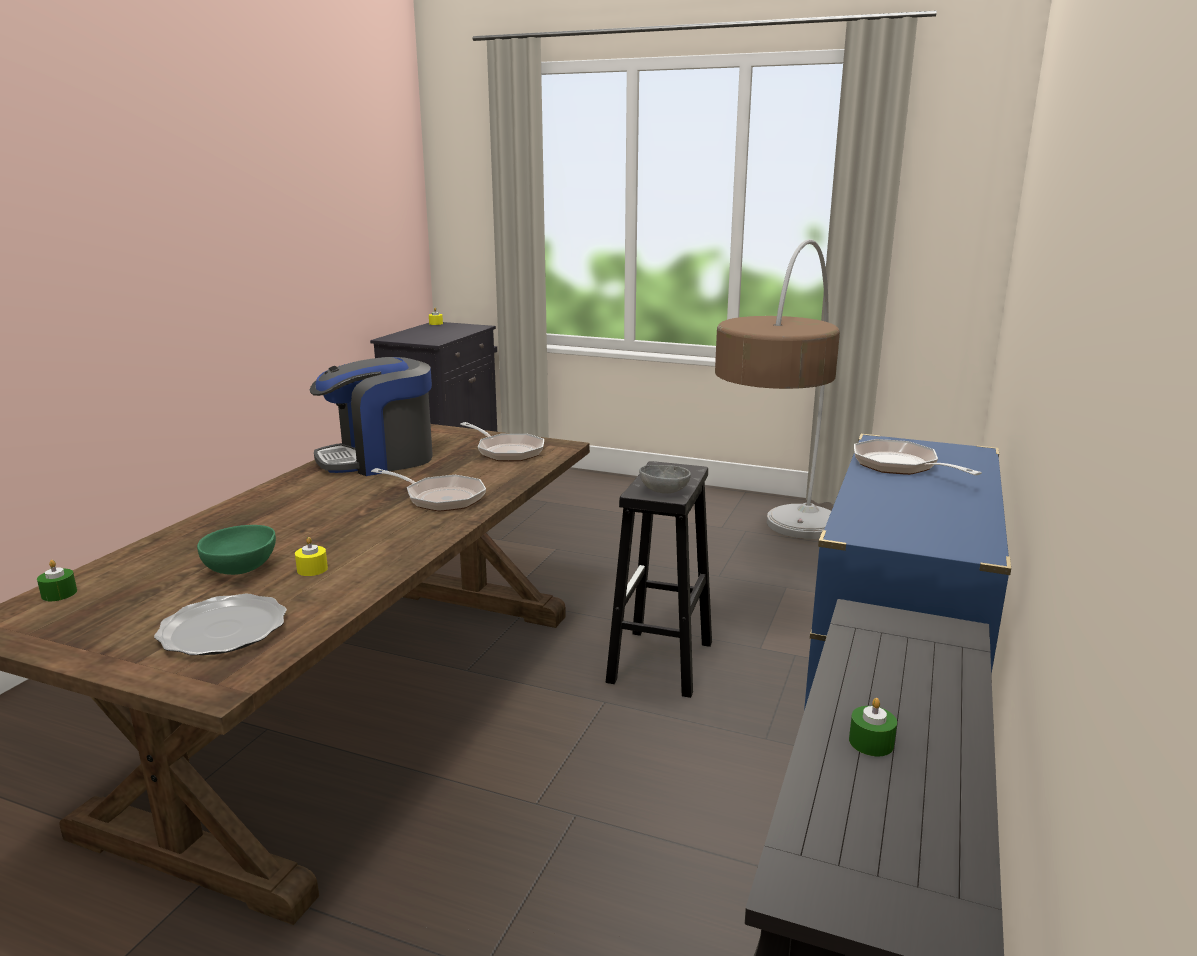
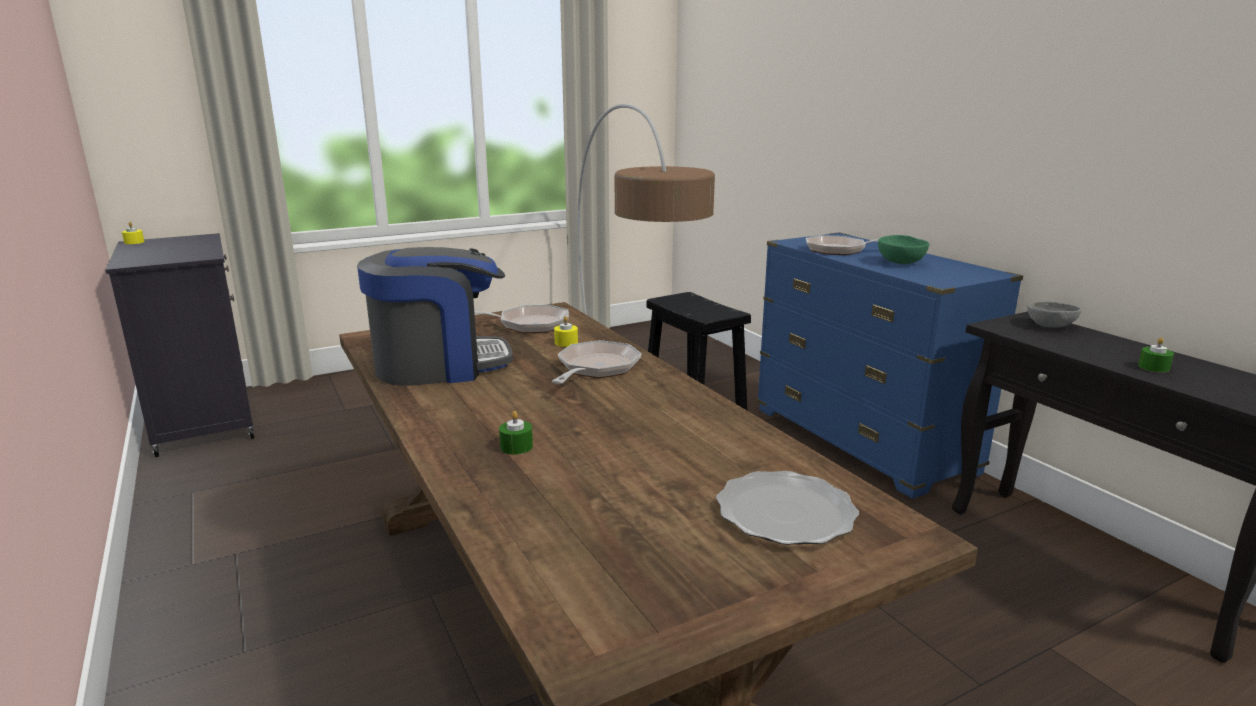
camera: 50 degrees left, 0 degrees up
green candle [37,560,77,601] -> green candle moved to [499,411,533,455]
green bowl [197,525,276,575] -> green bowl moved to [878,235,929,264]
yellow candle [295,537,328,576] -> yellow candle moved to [554,316,578,347]
coffee machine [310,357,433,476] -> coffee machine turned 120 degrees counterclockwise [357,247,513,386]
frying pan [371,468,486,512] -> frying pan turned 45 degrees counterclockwise [552,340,642,384]
grey bowl [639,465,691,493] -> grey bowl moved to [1027,301,1081,328]

